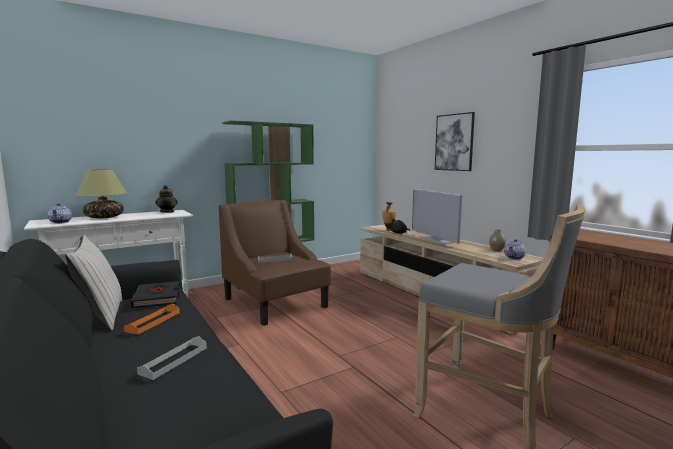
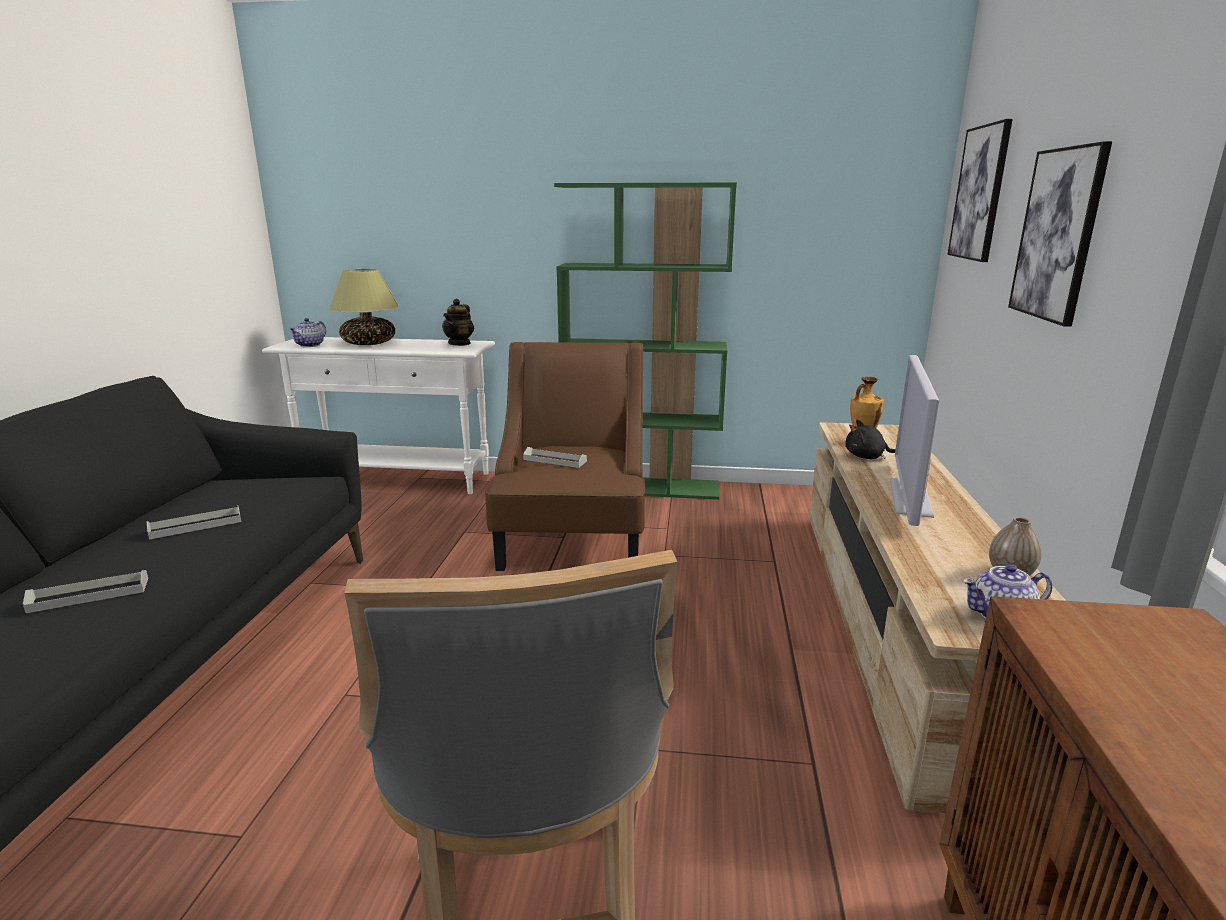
camera: 40 degrees right, 10 degrees up
beige pillow [65,235,122,331] -> none
orange tray [124,303,180,335] -> grey tray [146,505,241,540]
black book [130,281,180,308] -> none
none -> picture [948,119,1013,262]

